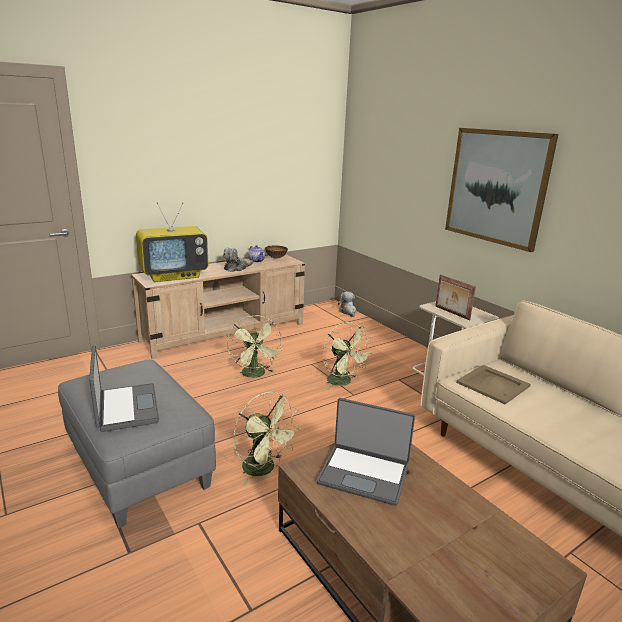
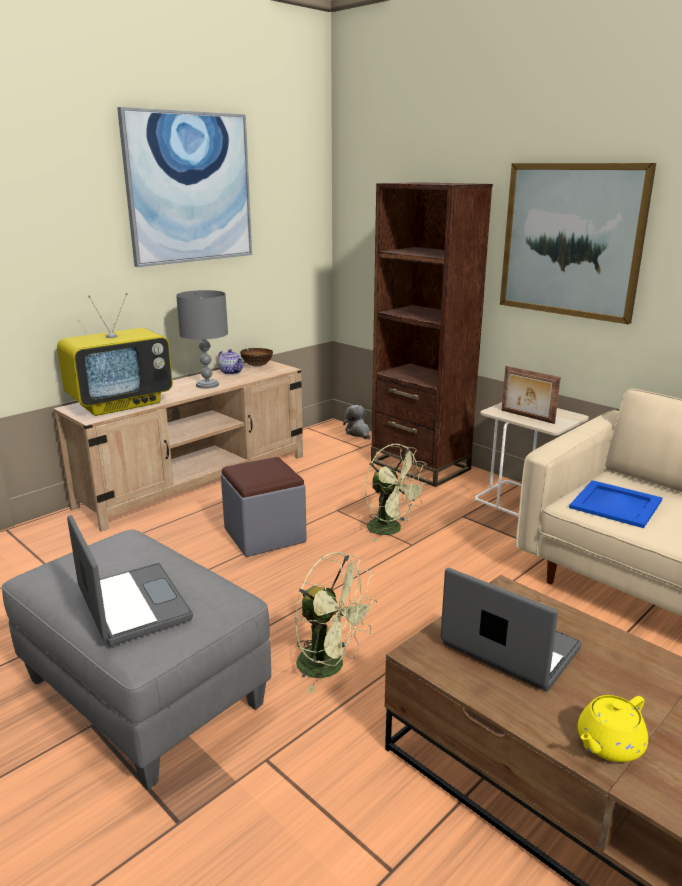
camera: 10 degrees left, 0 degrees up
plush toy [223,247,253,272] -> grey table lamp [176,290,228,389]
green fan [227,315,282,379] -> grey ottoman [221,457,307,557]
laptop [317,398,415,506] -> laptop turned 150 degrees counterclockwise [441,568,582,692]
beige tray [456,365,531,404] -> blue tray [569,480,662,528]
none -> picture [117,107,252,267]
none -> brown bookcase [371,182,493,487]
none -> yellow teapot [578,695,648,762]

